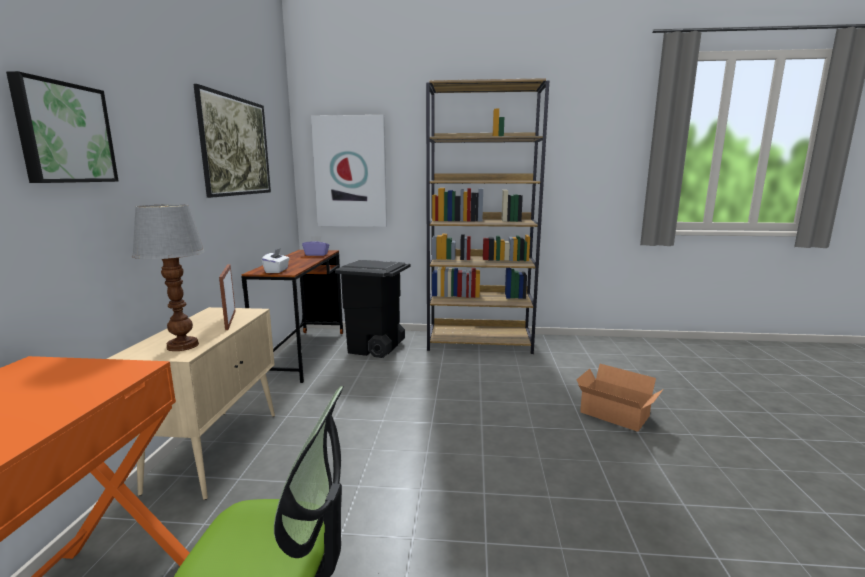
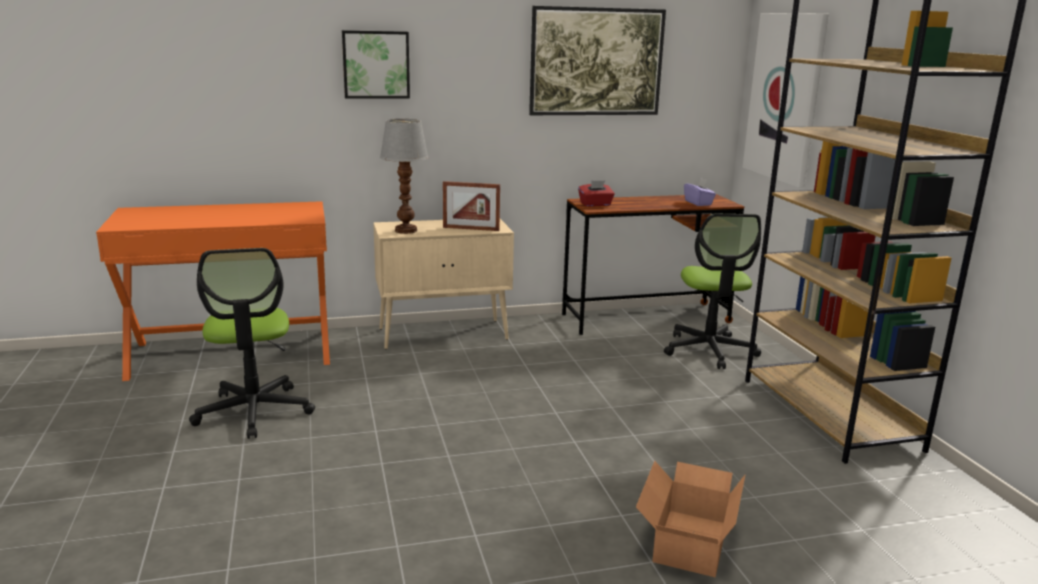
camera: 70 degrees right, 5 degrees up
picture frame [219,264,236,330] -> picture frame turned 135 degrees counterclockwise [443,181,500,231]
white tissue box [262,248,290,273] -> red tissue box [578,181,615,207]
black trash can [335,260,411,358] -> office chair [664,214,761,369]

